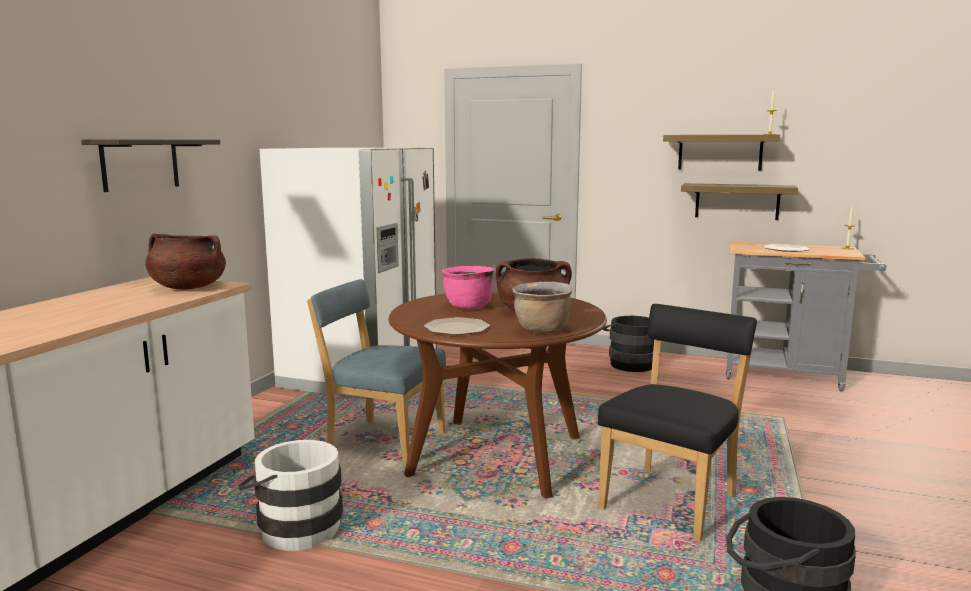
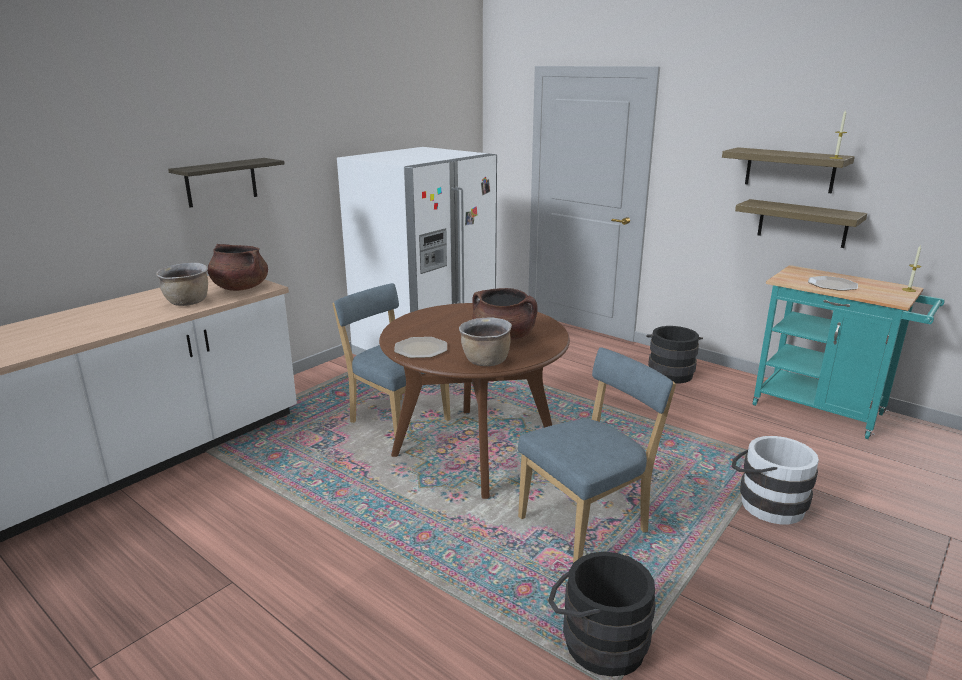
camera: 20 degrees right, 10 degrees up
white bucket [238,440,343,551] -> white bucket moved to [732,436,819,524]
pink cooking pot [442,266,494,309] -> none
black chair [598,304,757,542] -> blue chair [518,347,676,563]
grey cart [726,242,886,392] -> turquoise cart [753,265,945,439]
none -> brown cooking pot [156,263,208,306]

